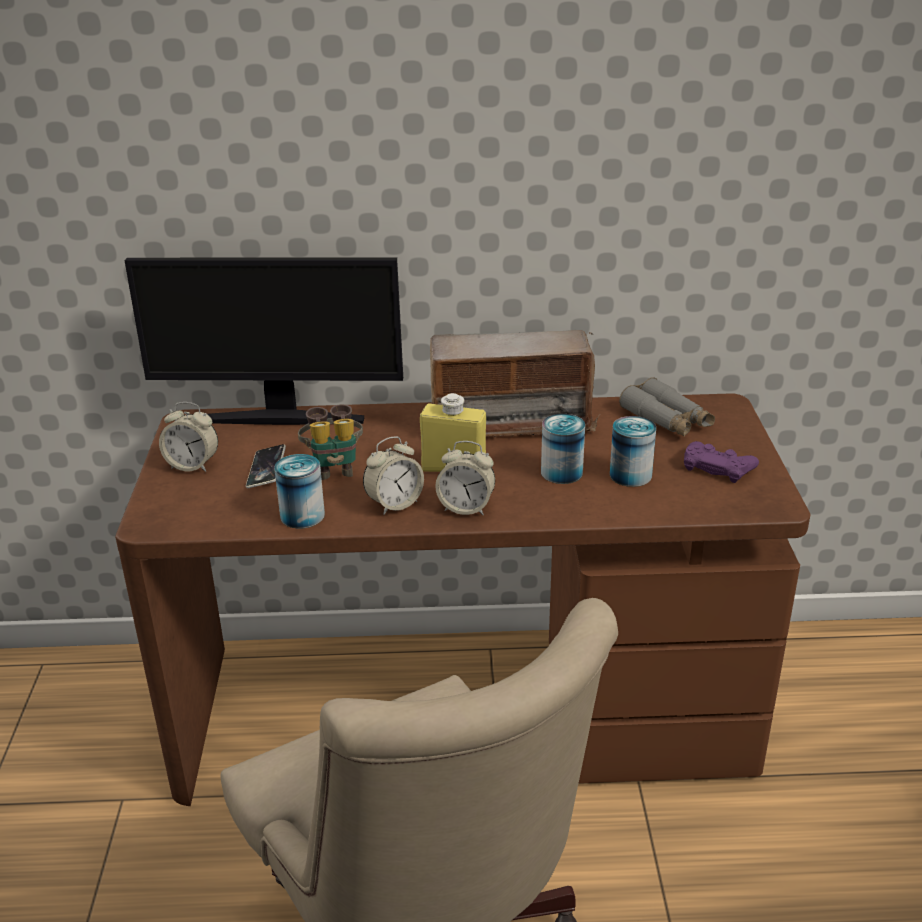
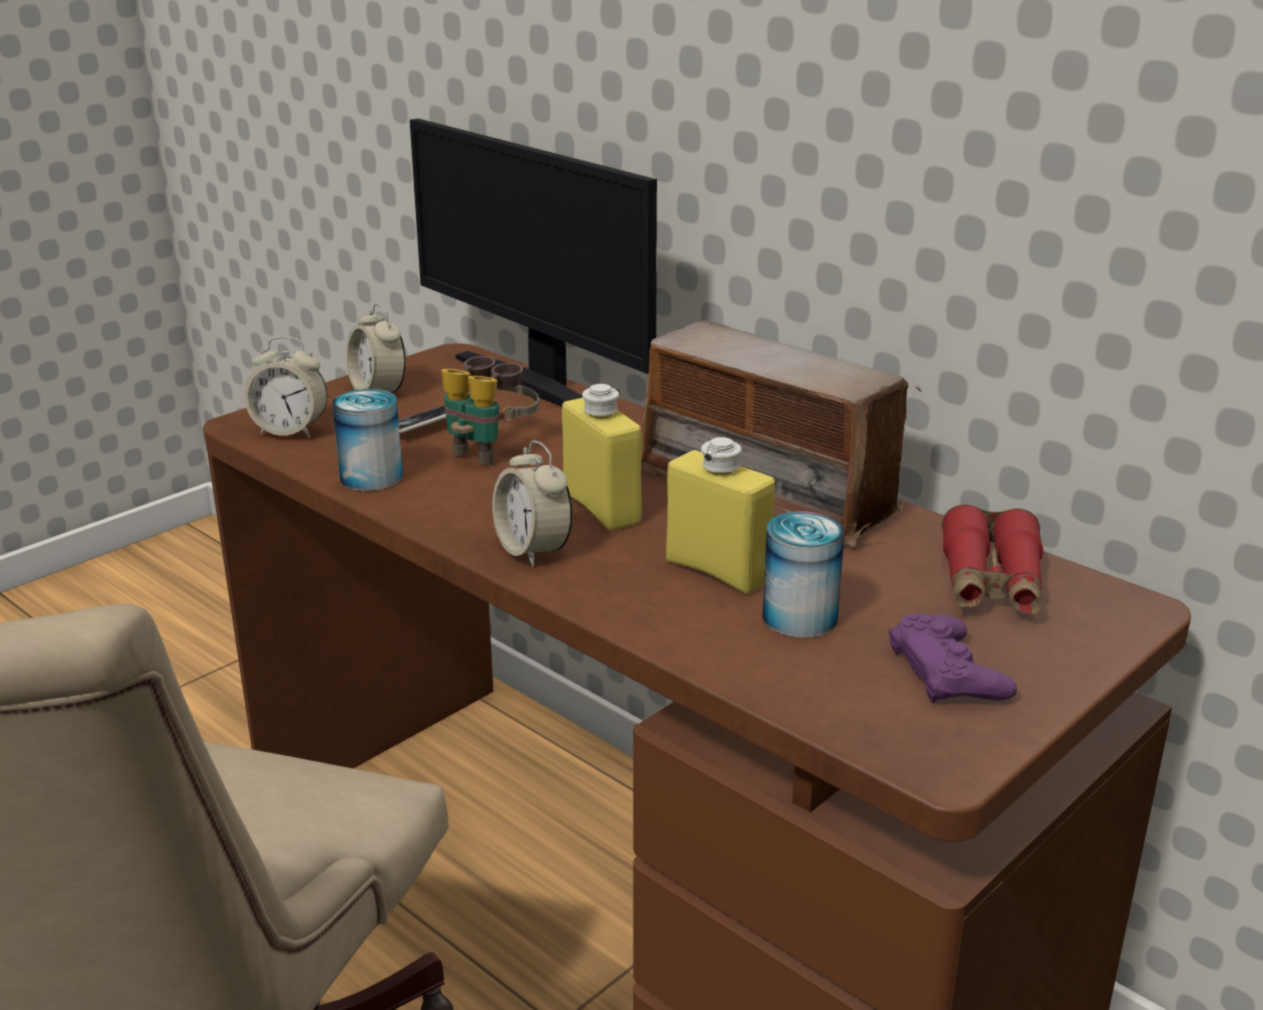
camera: 45 degrees right, 5 degrees down
alarm clock [363,436,424,515] -> alarm clock moved to [244,336,327,437]
can [541,414,585,484] -> yellow bottle [666,437,775,594]
grey binoculars [619,377,715,437] -> red binoculars [942,504,1043,615]

